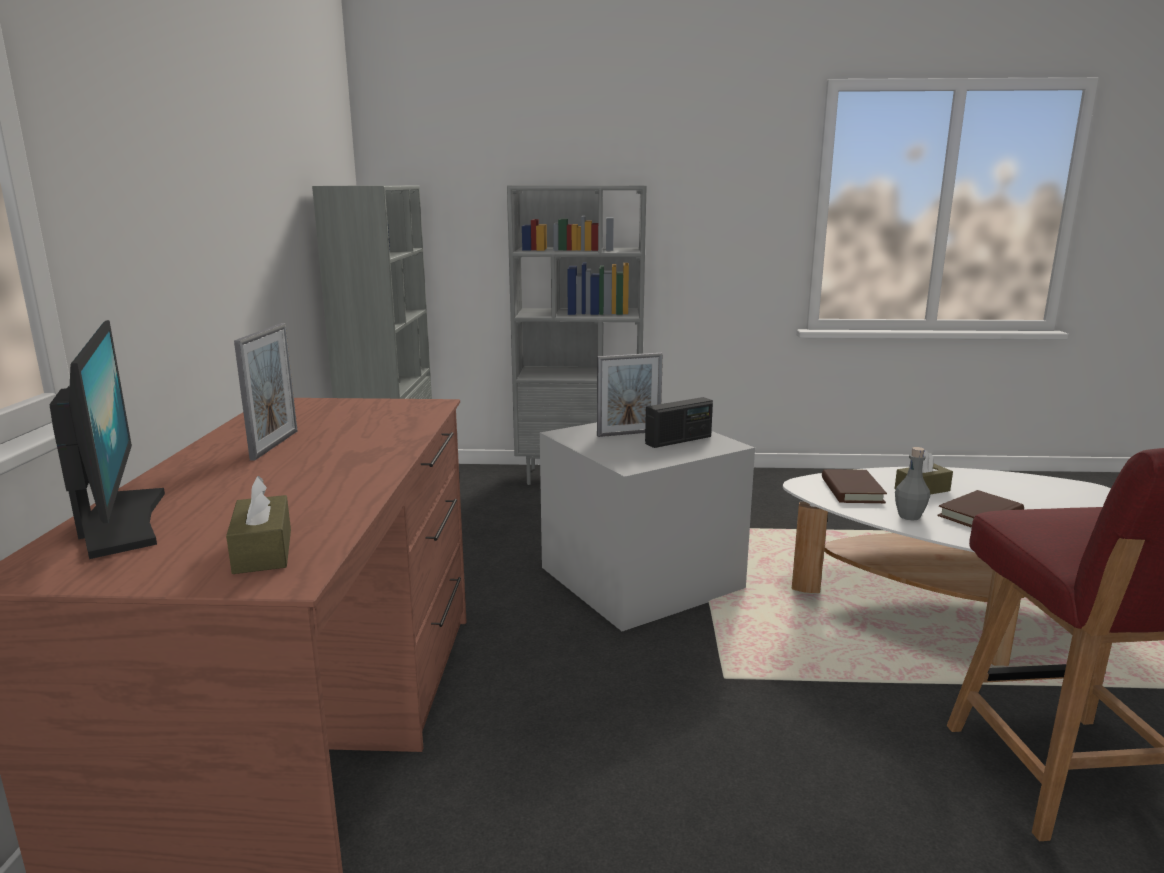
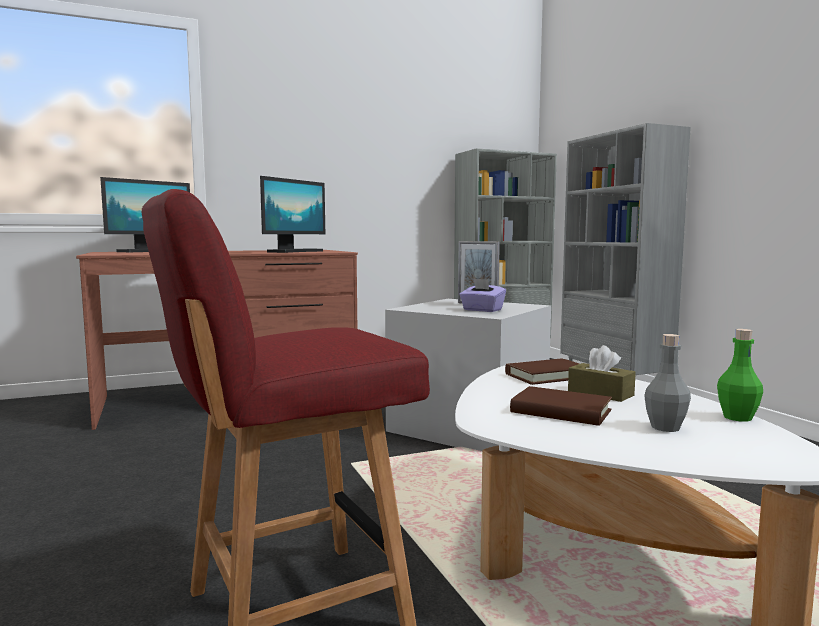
camera: 65 degrees right, 10 degrees down
brown tissue box [226,476,291,574] -> none
picture frame [234,323,297,461] -> none
radio [645,397,713,448] -> purple tissue box [460,278,506,312]
grey bottle [895,447,930,521] -> grey bottle moved to [644,334,691,432]
none -> monitor [260,176,325,253]
none -> green bottle [717,329,763,422]

